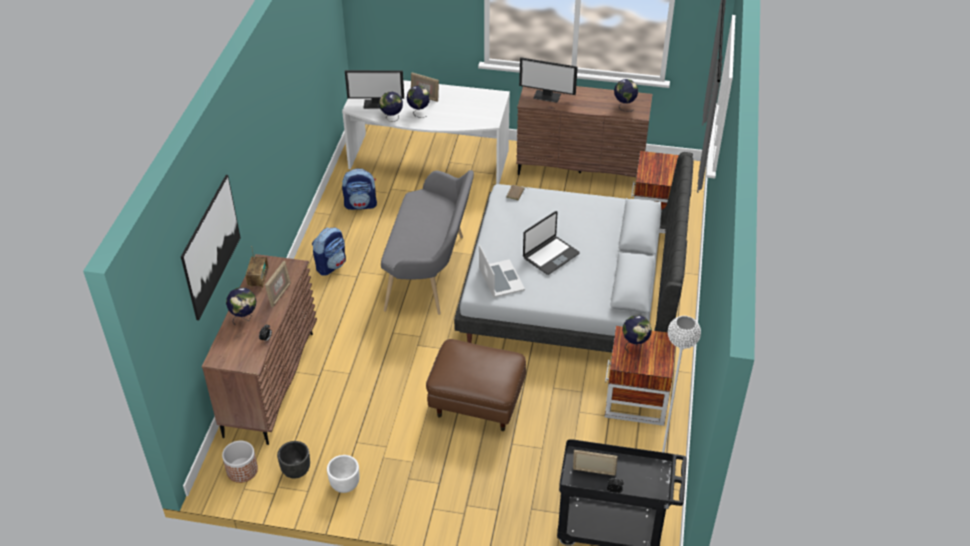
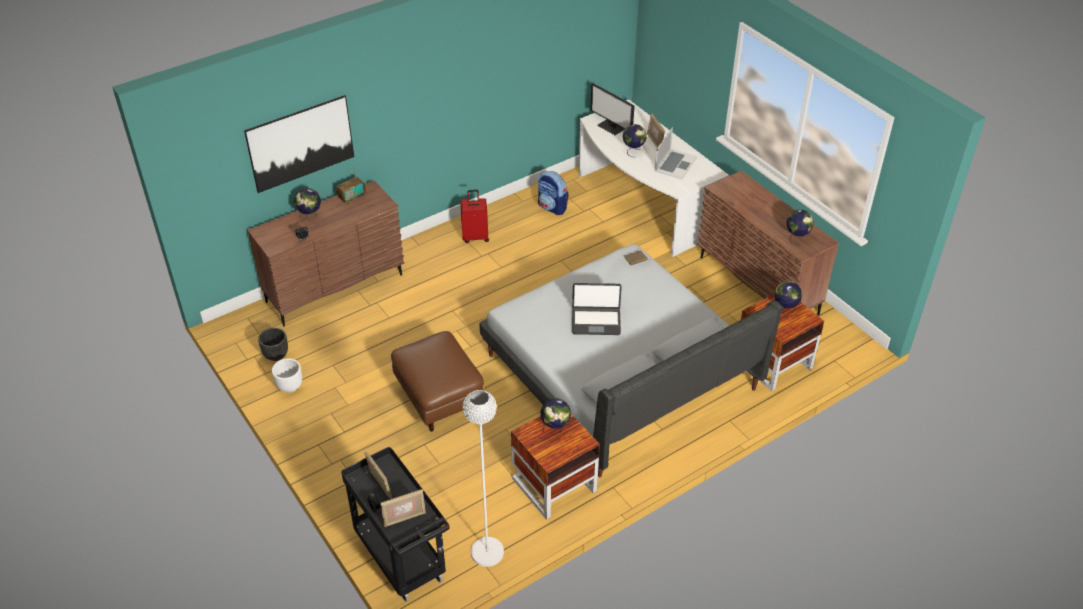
camera: 45 degrees right, 0 degrees up
planter [222,441,258,483] -> none
picture frame [265,261,291,308] -> picture frame moved to [380,489,426,527]
backpack [312,227,346,275] -> red suitcase [460,190,489,243]
globe [379,92,403,122] -> globe moved to [774,281,802,315]
grey bench [381,170,474,315] -> none
laptop [479,245,525,298] -> laptop moved to [655,127,697,179]
monitor [519,57,578,103] -> none

